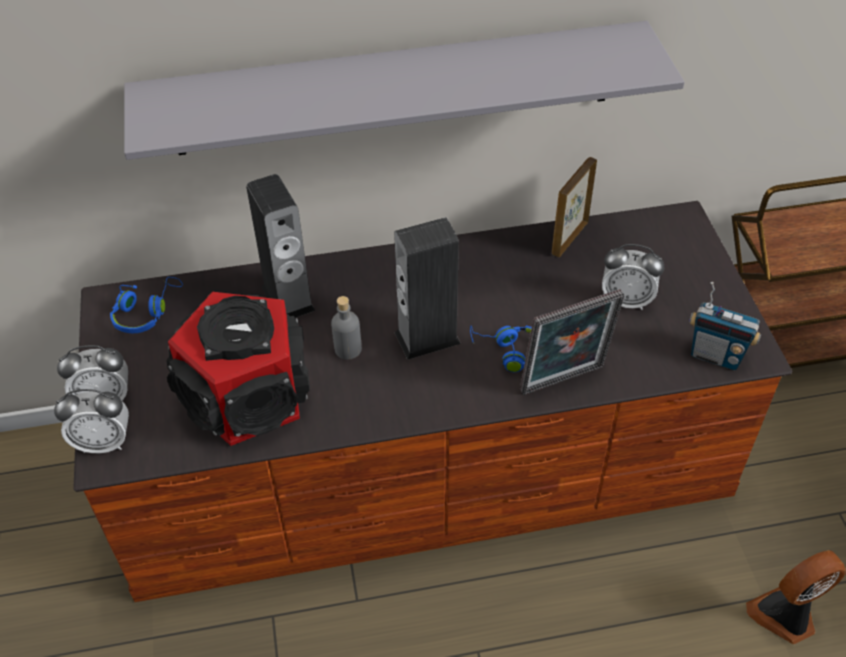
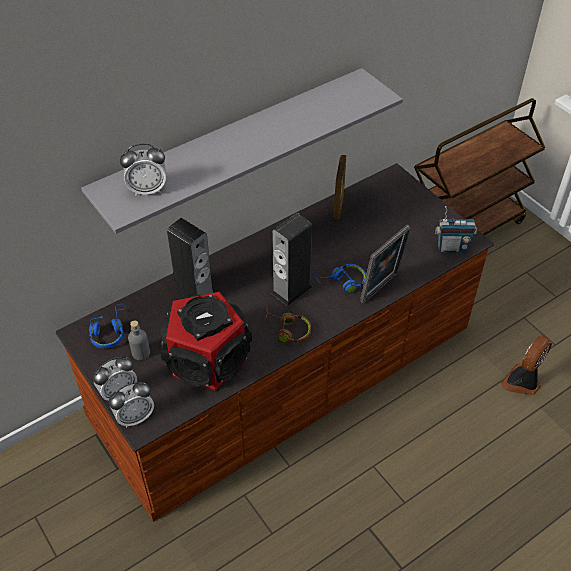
camera: 25 degrees left, 0 degrees up
grey bottle [331,296,362,360] -> grey bottle moved to [128,320,150,360]
alarm clock [602,244,664,310] -> alarm clock moved to [120,144,166,196]
none -> brown headphones [265,307,311,343]

